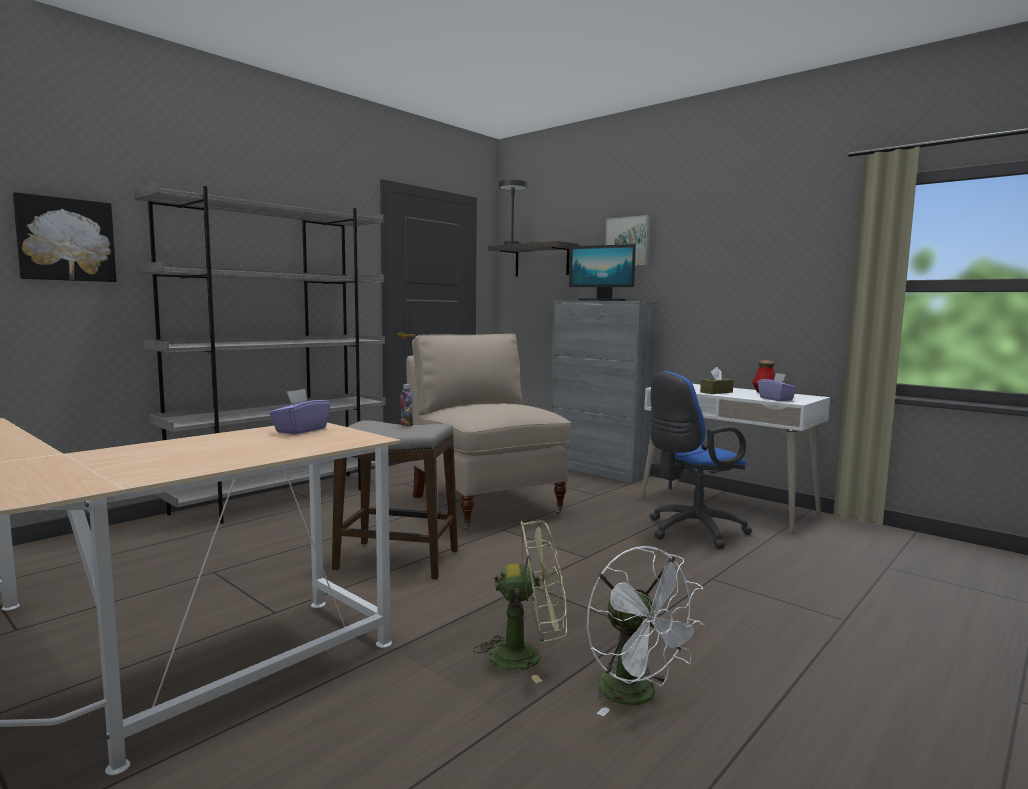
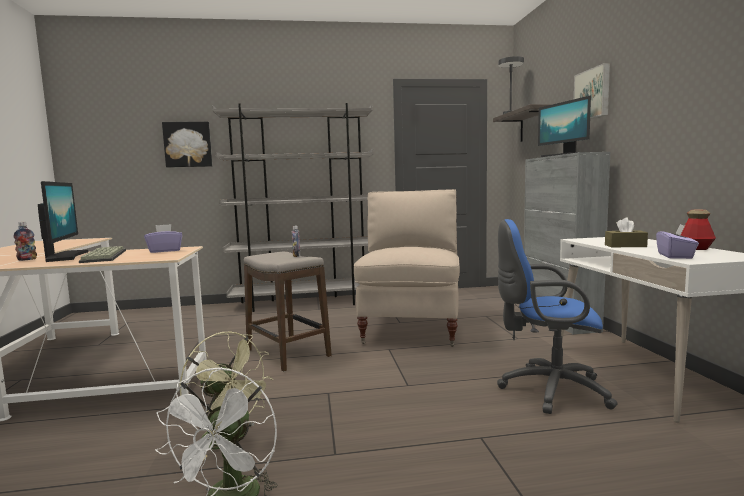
camera: 40 degrees right, 0 degrees up
none -> bottle [14,222,37,261]
none -> monitor [38,181,88,262]
none -> keyboard [79,246,126,263]

